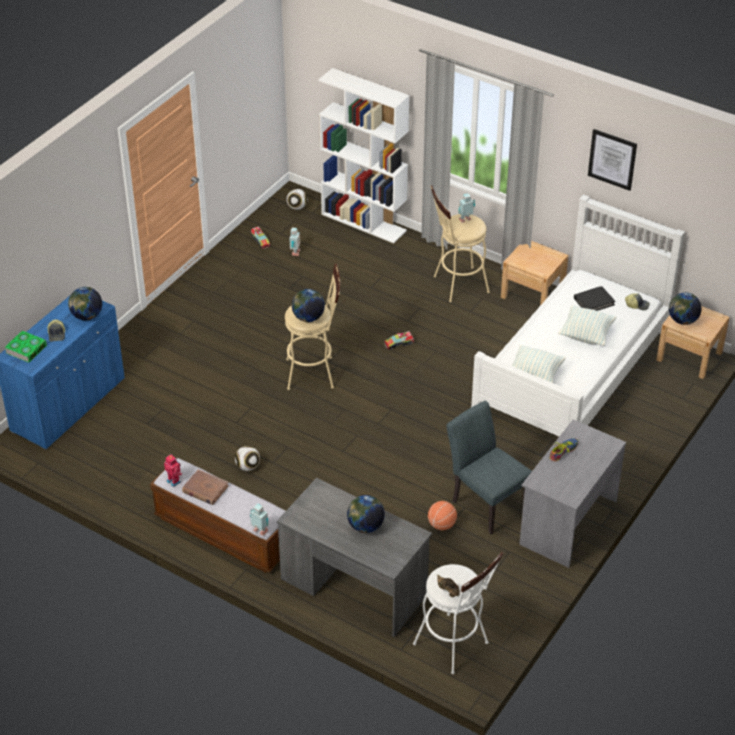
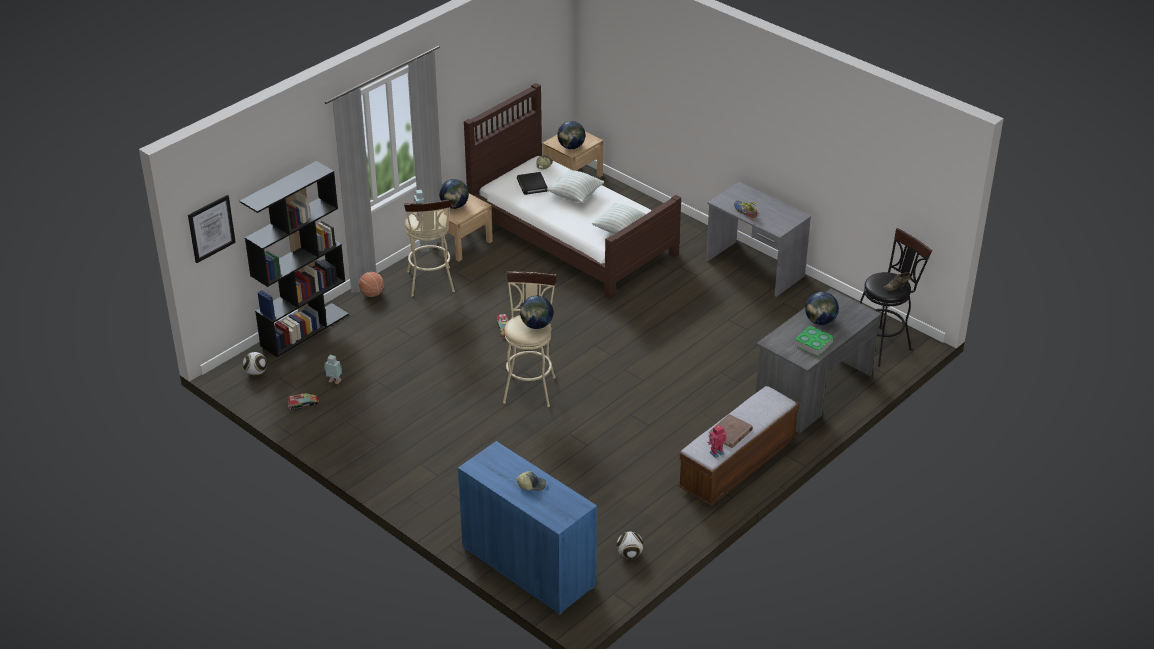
camera: 80 degrees left, 5 degrees down
book [4,331,47,363] -> book moved to [794,326,834,356]
globe [68,287,102,320] -> globe moved to [439,179,469,209]
football [235,446,260,471] -> football moved to [617,532,644,559]
toy robot [250,504,268,535] -> none
white bookcase [318,68,409,243] -> black bookcase [240,161,349,357]
white stool [413,552,503,674] -> black stool [860,228,932,367]
basketball [428,501,457,530] -> basketball moved to [359,272,384,297]
grey chair [446,401,532,534] -> none
white bed [471,195,685,436] -> brown bed [464,83,681,300]
picture [588,129,637,191] -> picture moved to [188,195,236,263]

